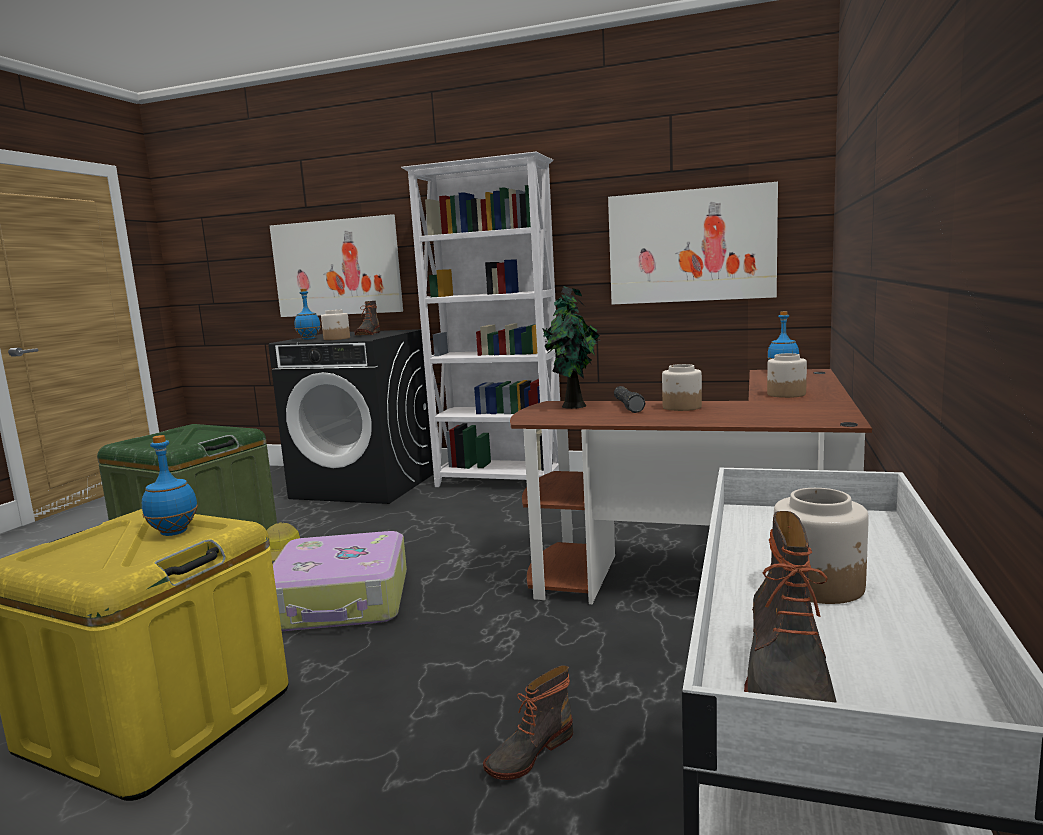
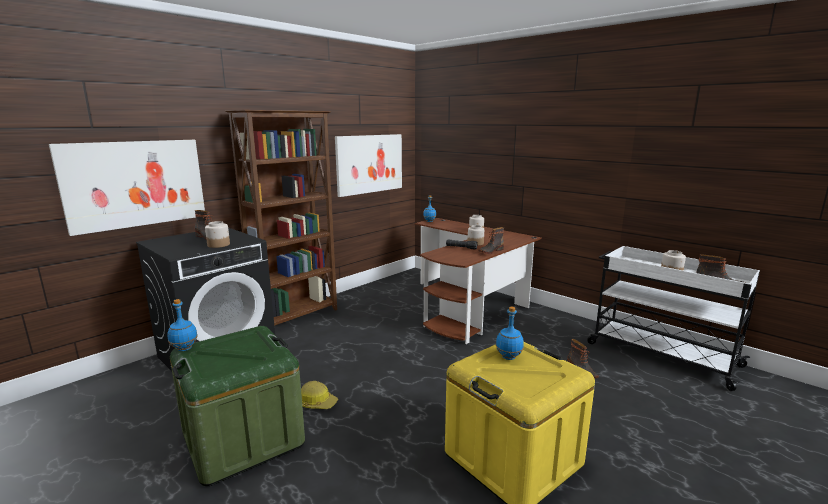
camera: 65 degrees left, 5 degrees up
suitcase [273,531,407,631] -> none
blue bottle [295,289,321,340] -> blue bottle moved to [167,299,198,351]
white bookcase [401,151,560,487] -> brown bookcase [225,110,337,326]
potted plant [542,286,600,409] -> none
none -> boot [478,227,504,254]

